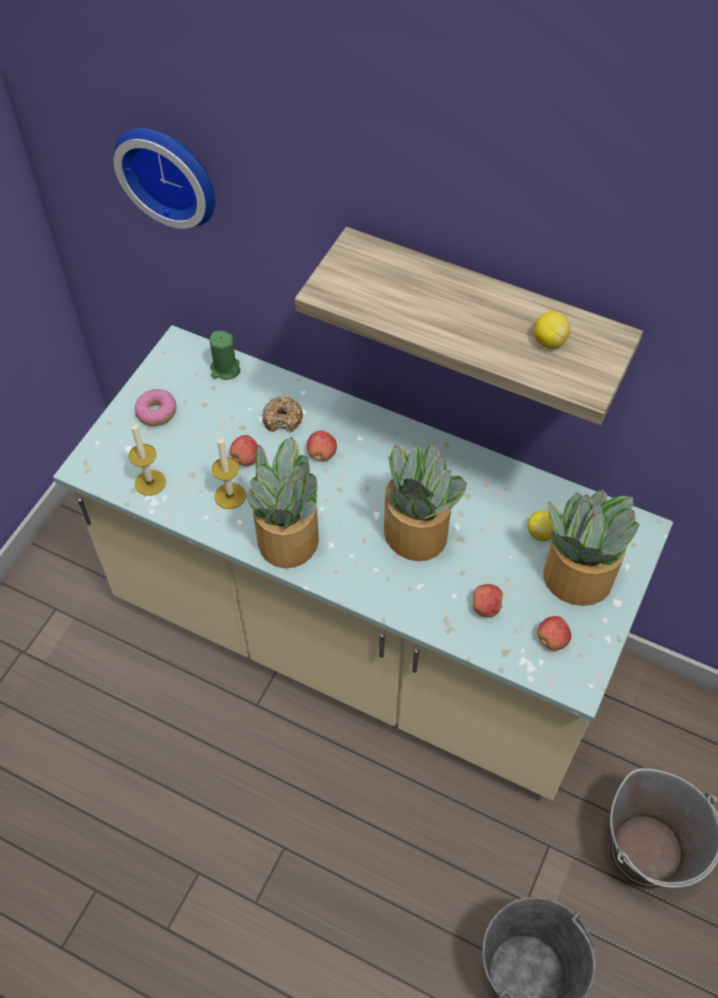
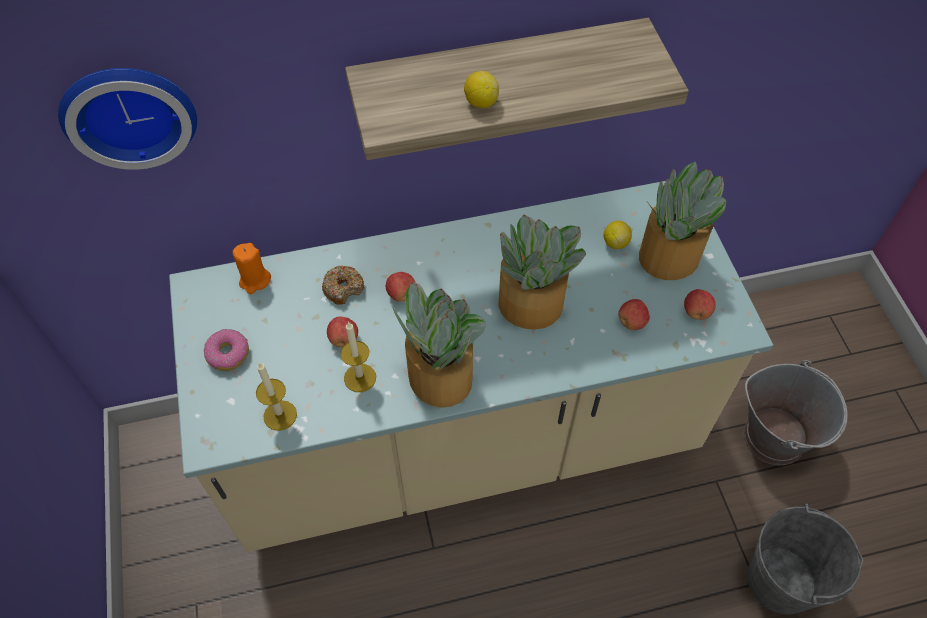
camera: 40 degrees left, 0 degrees up
green candle [210,331,240,380] -> orange candle [233,243,271,294]
lemon [534,311,570,348] -> lemon moved to [464,71,499,108]

